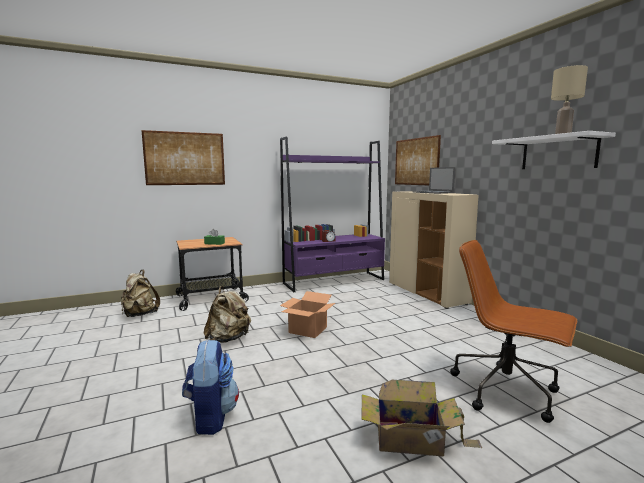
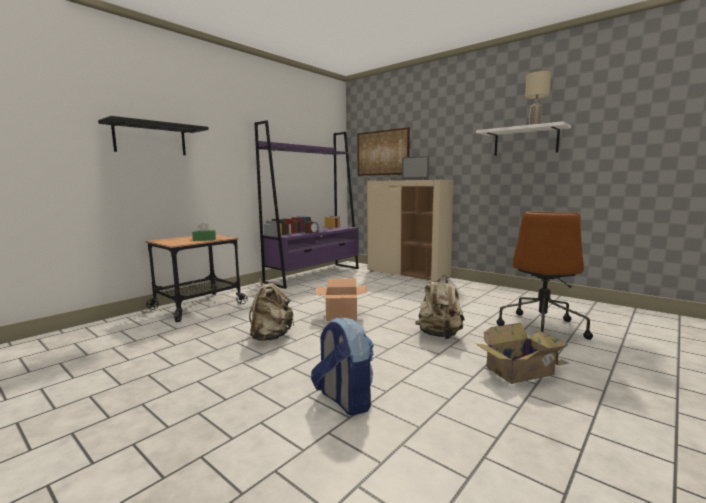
camera: 25 degrees left, 0 degrees up
beige backpack [121,270,160,317] -> beige backpack moved to [415,275,465,339]
picture [141,130,225,185] -> black shelf [98,116,209,155]
brown office chair [450,240,577,423] -> brown office chair turned 75 degrees counterclockwise [496,211,593,340]

